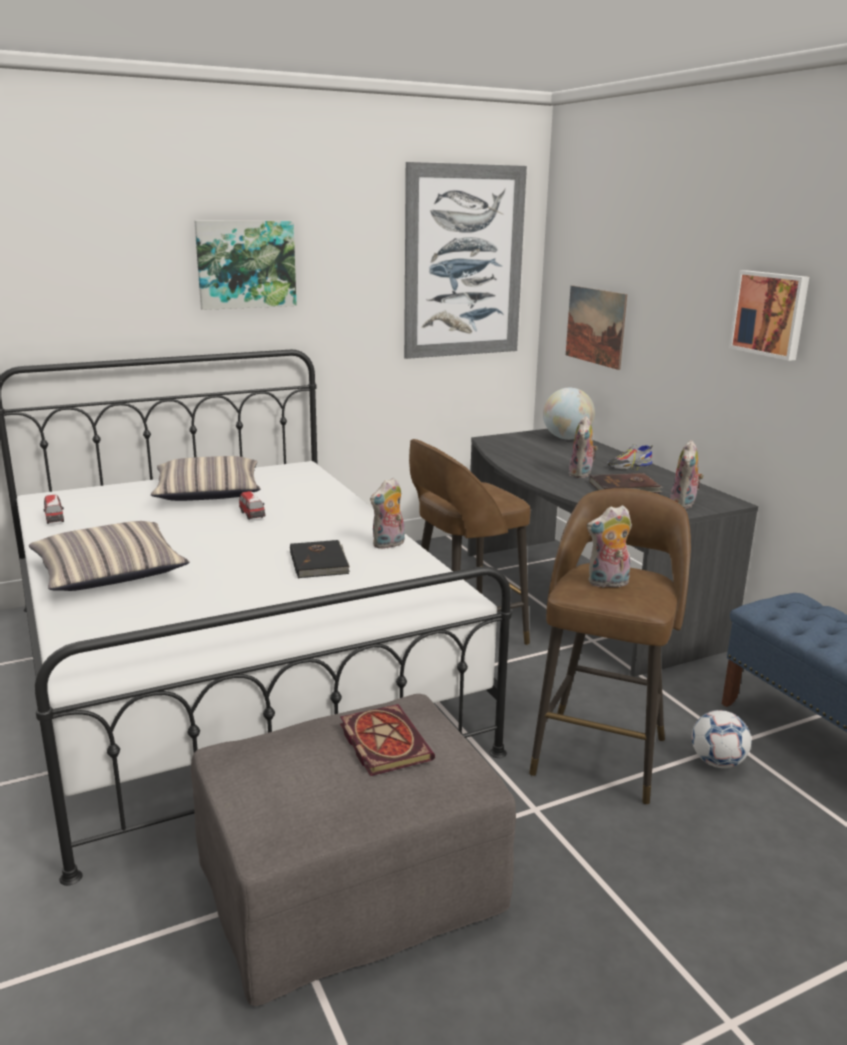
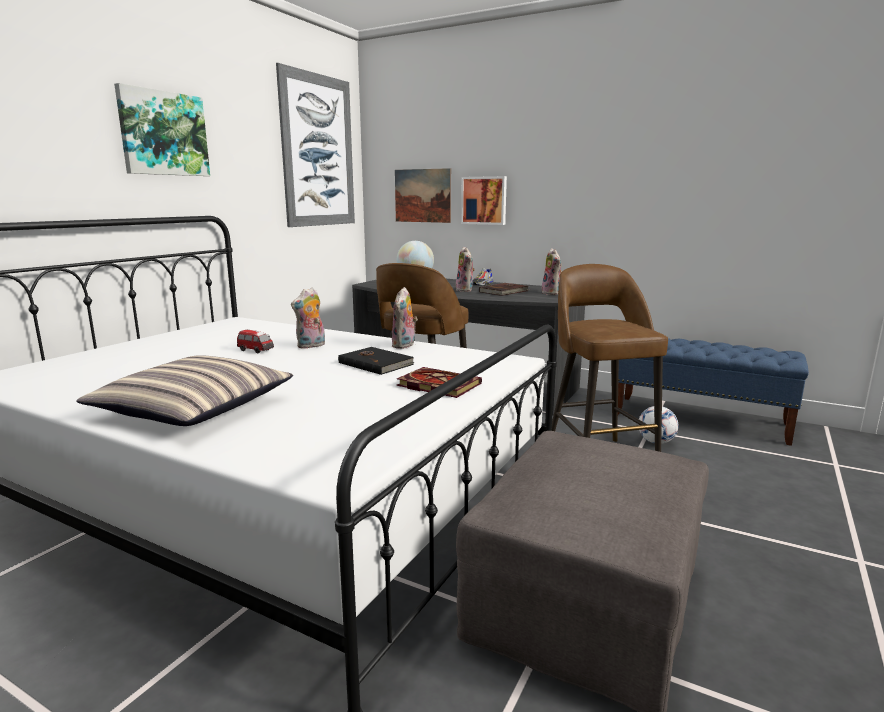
camera: 35 degrees left, 5 degrees down
toy car [43,495,64,524] -> none
pillow [151,456,261,501] -> none
book [340,704,435,776] -> book moved to [397,367,482,398]
plush toy [587,505,632,588] -> plush toy moved to [291,288,325,349]
picture [729,270,809,361] -> picture moved to [461,176,507,225]

